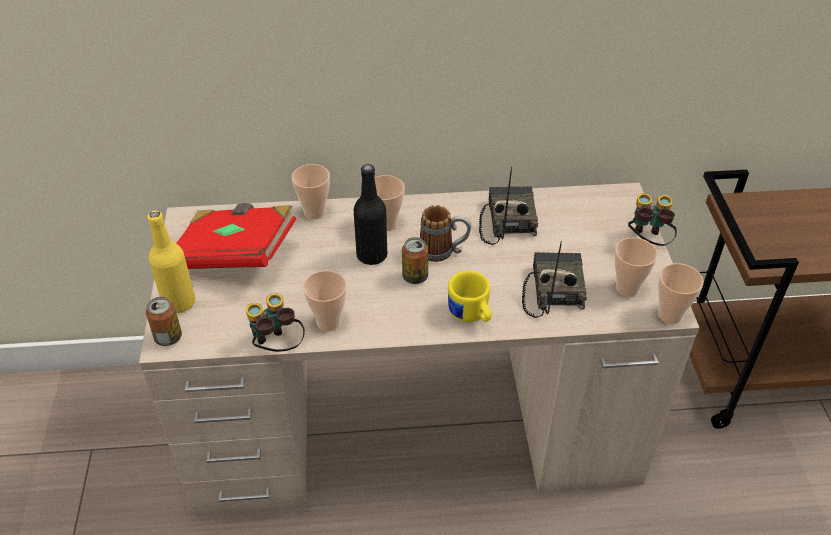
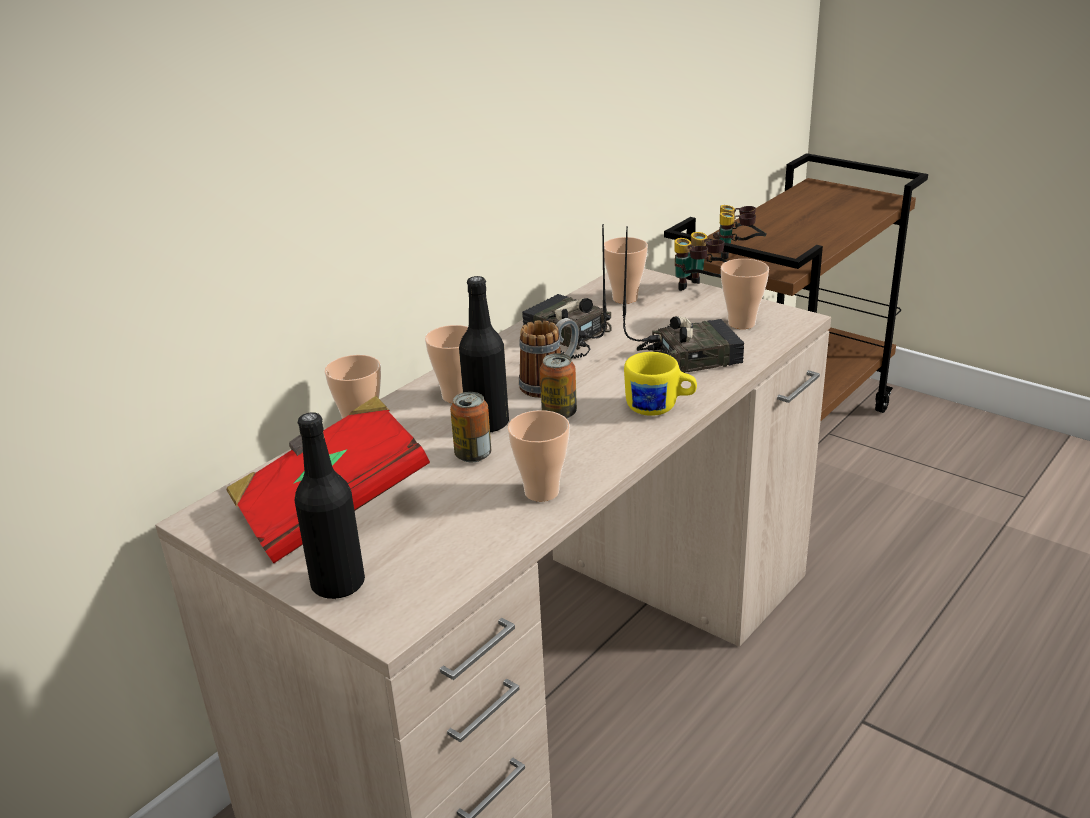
camera: 45 degrees left, 15 degrees down
can [146,297,182,346] -> can moved to [450,392,491,462]
yellow bottle [147,211,195,313] -> black bottle [295,412,365,599]
binoculars [246,293,305,352] -> binoculars moved to [713,205,767,259]
radio [522,241,587,318] -> radio turned 120 degrees clockwise [623,226,744,373]
cup [658,263,704,324] -> cup moved to [604,237,648,304]

